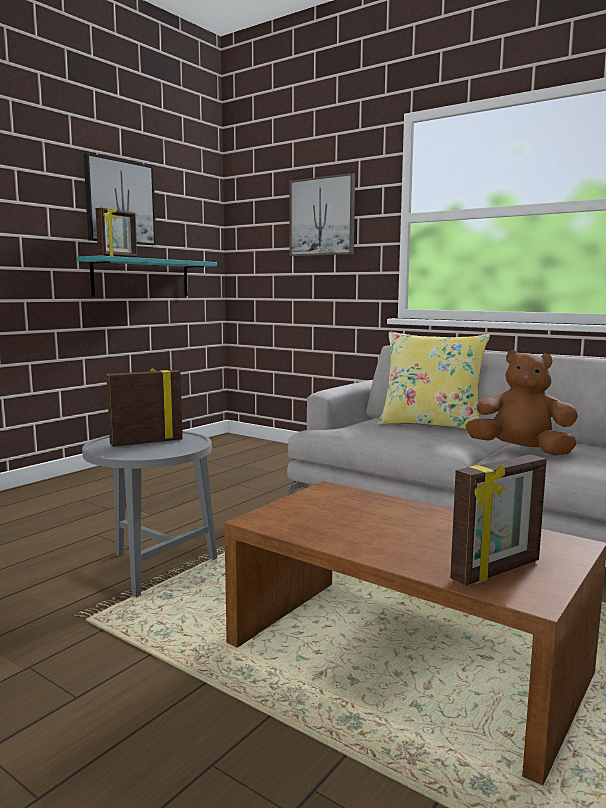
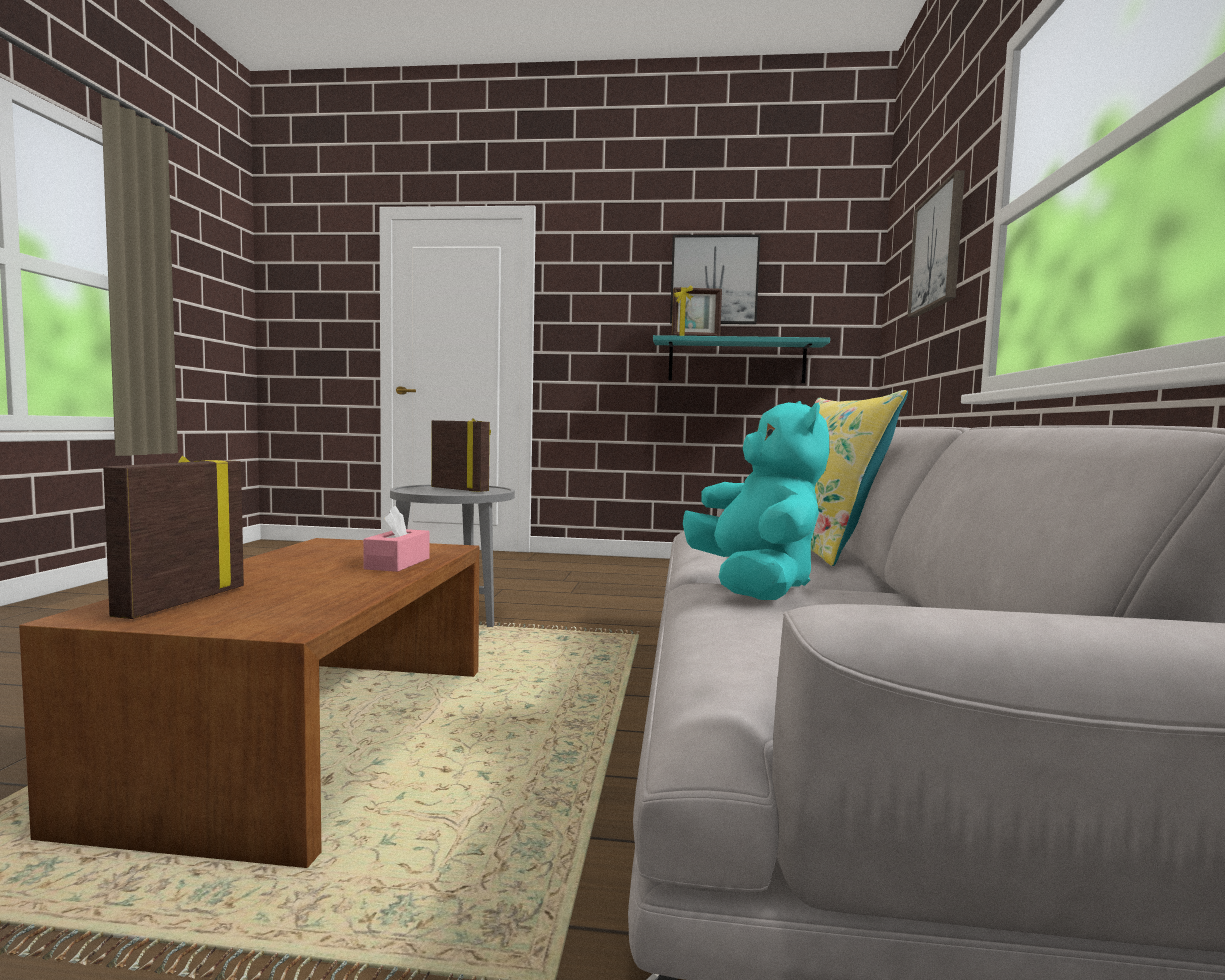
camera: 60 degrees right, 5 degrees down
picture frame [450,454,547,586] -> picture frame turned 75 degrees clockwise [103,456,244,619]
brown plush toy [466,350,578,456] -> turquoise plush toy [683,401,829,600]
none -> pink tissue box [363,506,429,572]

